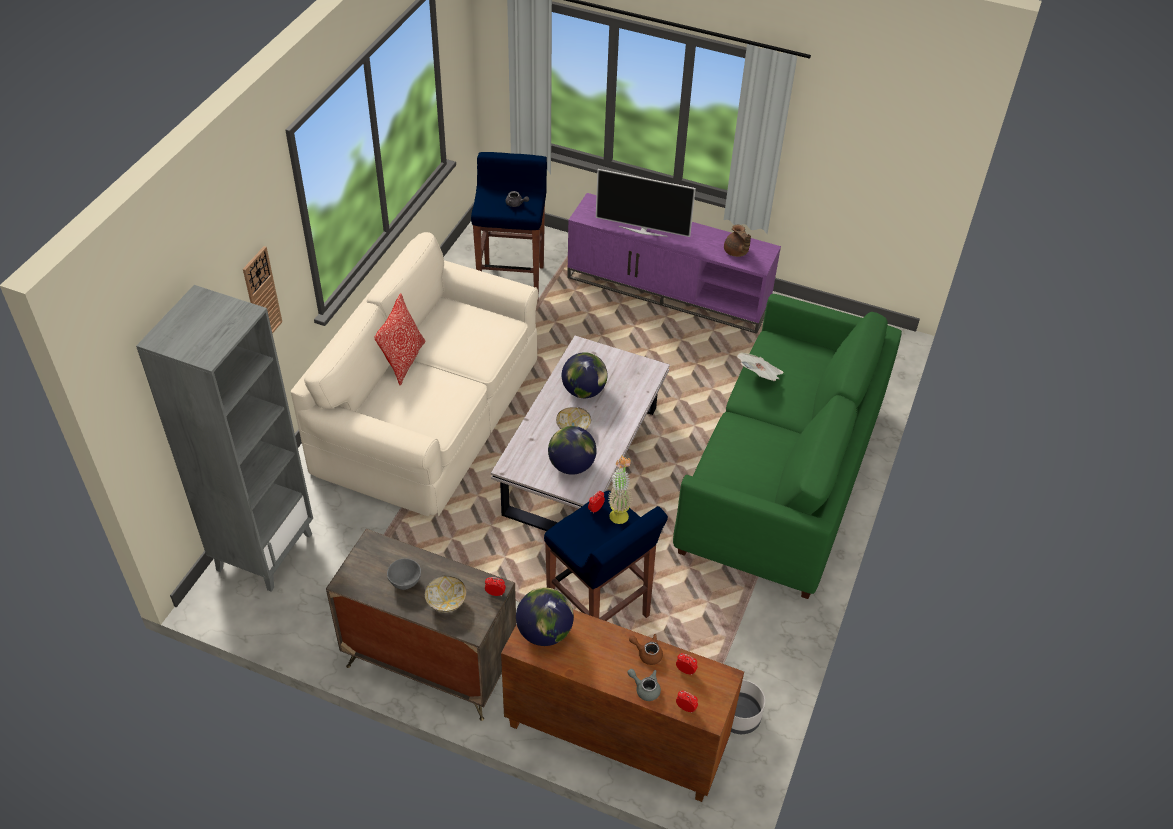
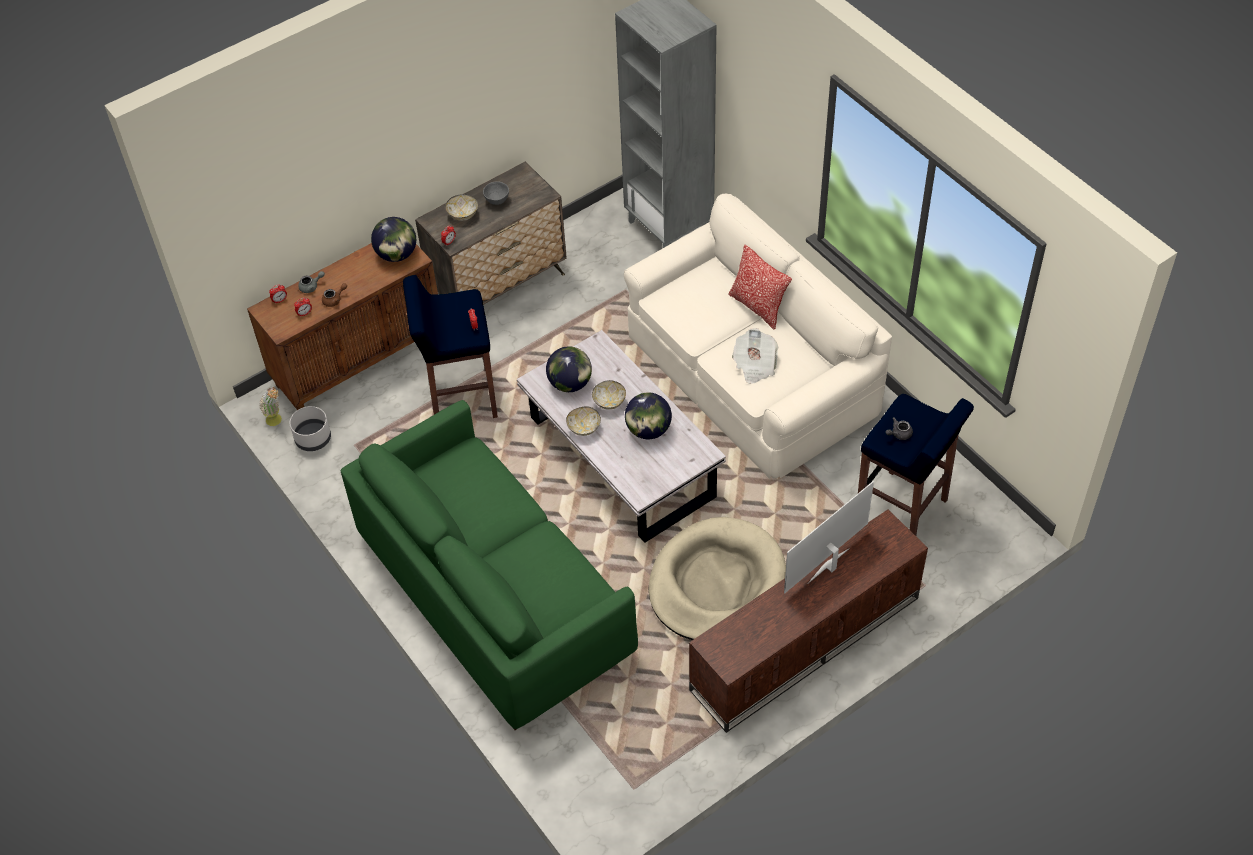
camera: 125 degrees right, 5 degrees up
wall clock [243,246,282,334] -> none
purple tv stand [567,193,781,334] -> brown tv stand [689,510,928,733]
potted plant [608,455,632,524] -> potted plant moved to [259,387,282,426]
brown teapot [724,225,751,257] -> none
newspaper [737,352,784,381] -> newspaper moved to [732,328,779,384]
none -> bowl [566,407,601,436]
none -> beige dog bed [648,517,786,640]

